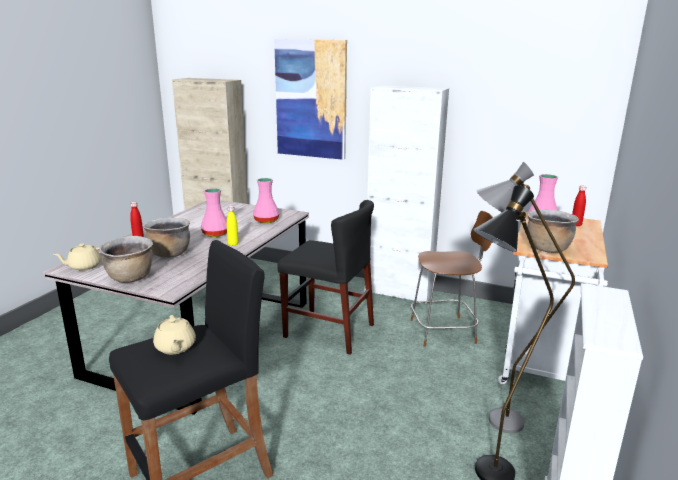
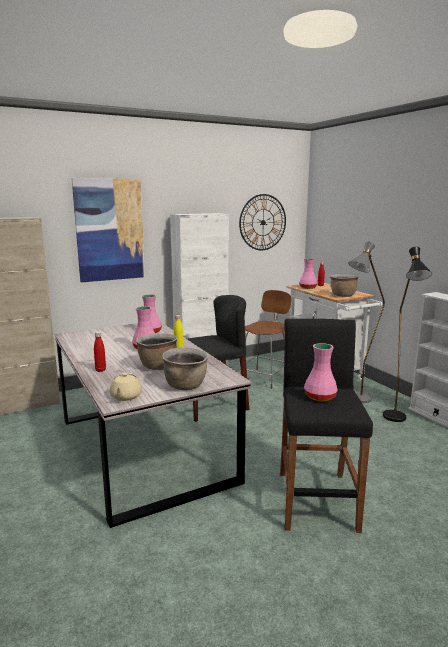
camera: 50 degrees left, 5 degrees down
beige teapot [153,315,196,354] -> pink vase [304,343,338,401]
none -> wall clock [239,194,286,250]

